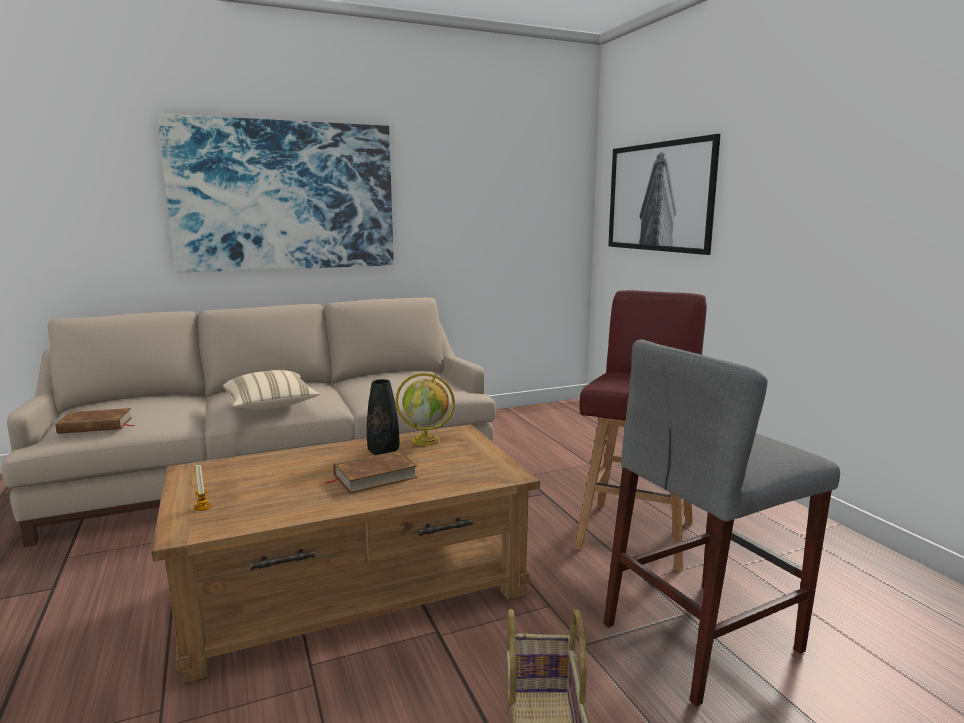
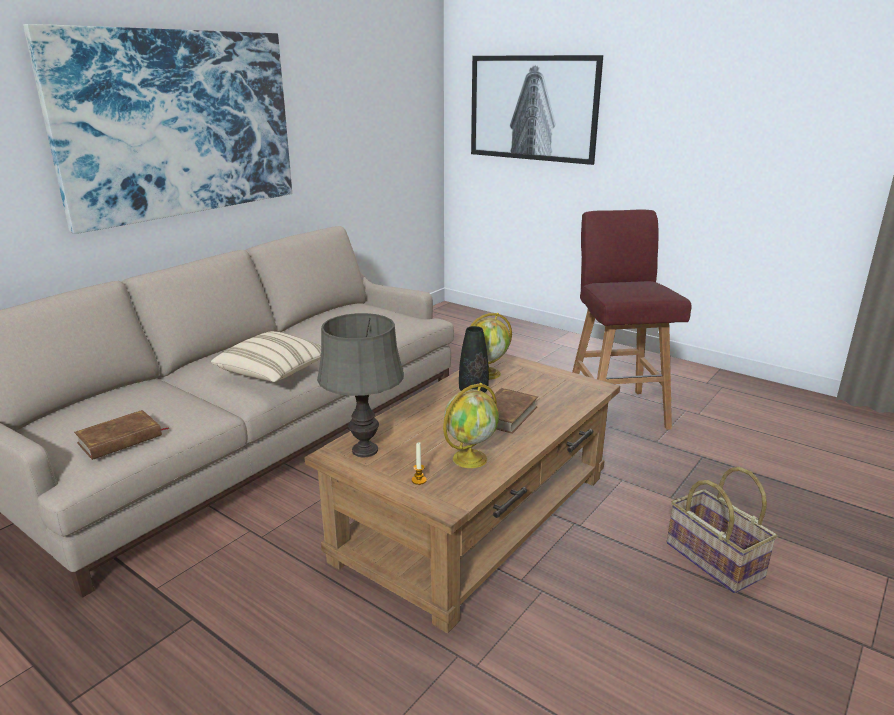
camera: 30 degrees left, 10 degrees up
grey stool [604,340,840,707] -> none
none -> grey table lamp [317,313,404,457]
none -> globe [443,383,499,468]

